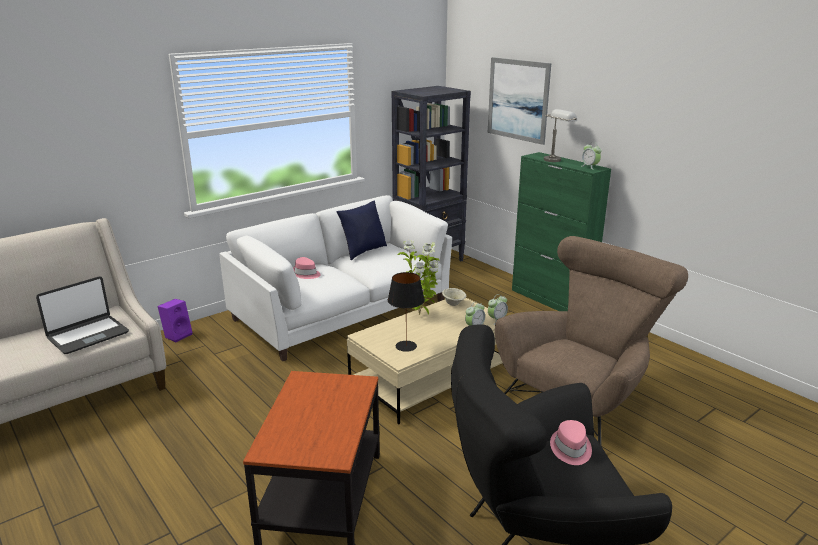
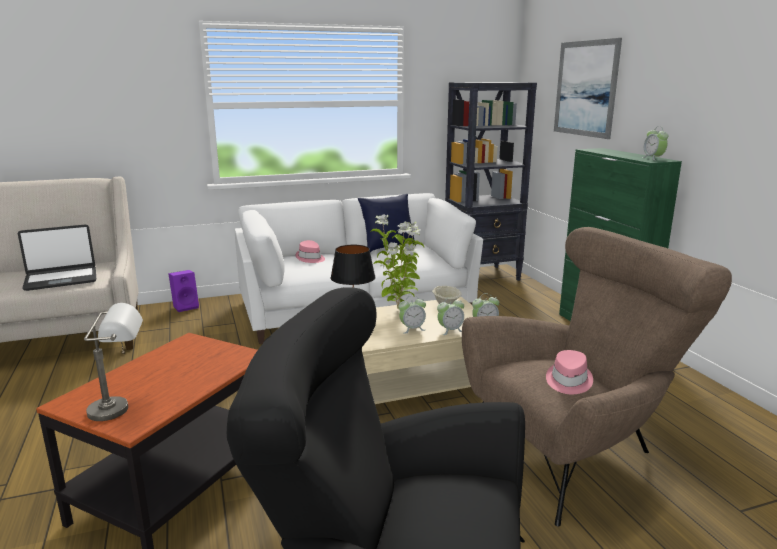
camera: 20 degrees right, 5 degrees down
grey table lamp [544,109,577,162] -> grey table lamp moved to [84,303,143,421]
pink hat [550,420,592,465] -> pink hat moved to [546,350,593,394]
none -> alarm clock [398,295,426,334]

